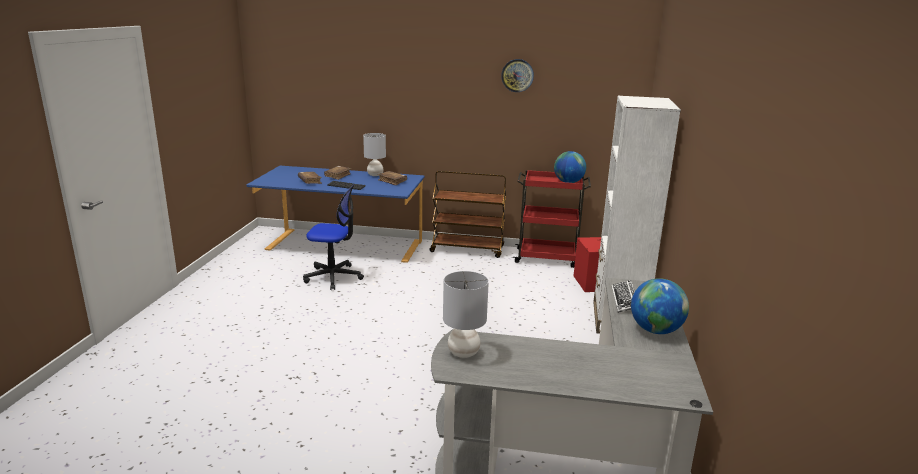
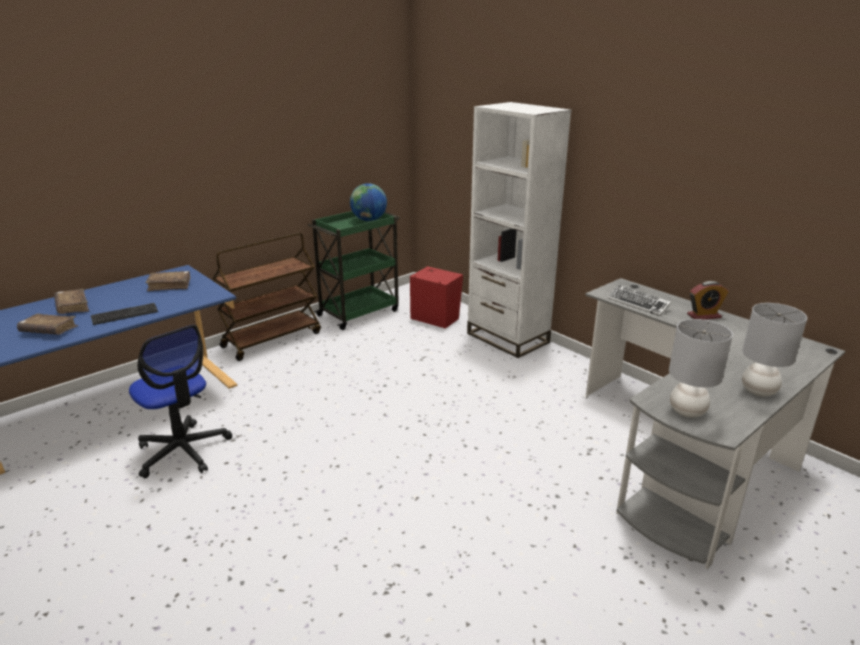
camera: 50 degrees left, 5 degrees up
office chair [303,185,364,290] -> office chair turned 90 degrees clockwise [129,325,232,478]
grey table lamp [363,133,386,176] -> grey table lamp moved to [742,303,807,396]
wall clock [501,59,534,92] -> none
red cart [513,170,591,268] -> green cart [308,211,400,330]
globe [631,278,689,334] -> alarm clock [687,281,729,320]

